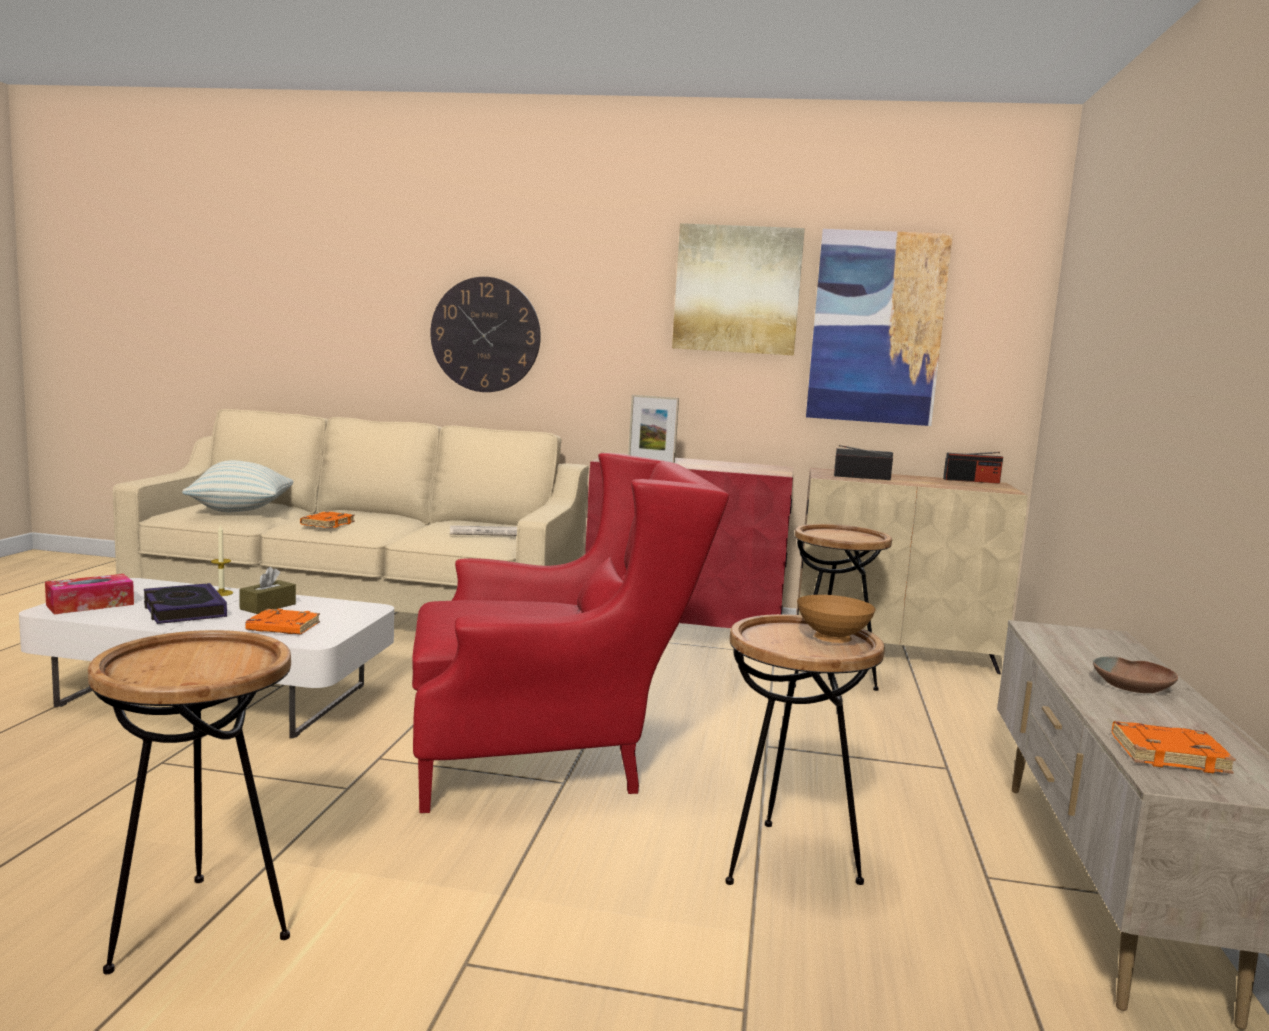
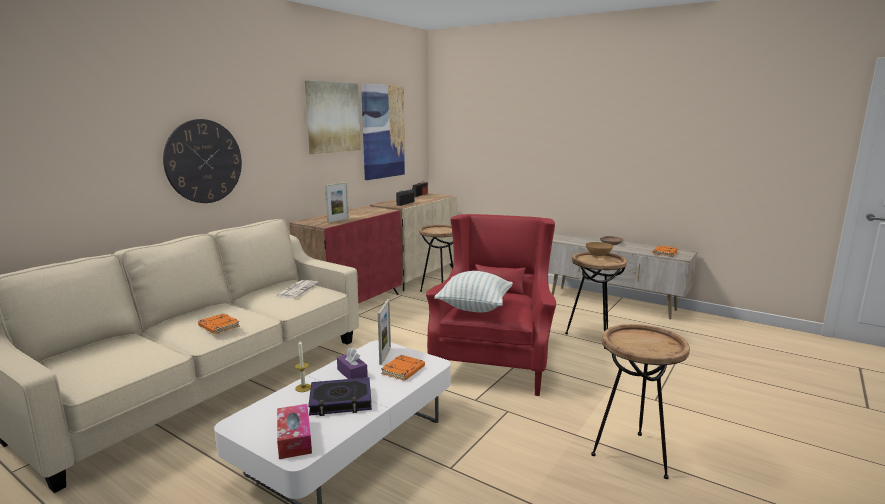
camera: 65 degrees left, 5 degrees up
pillow [182,460,293,512] -> pillow moved to [434,271,513,313]
brown tissue box [239,567,296,614] -> purple tissue box [337,348,368,379]
none -> picture frame [378,299,391,365]

